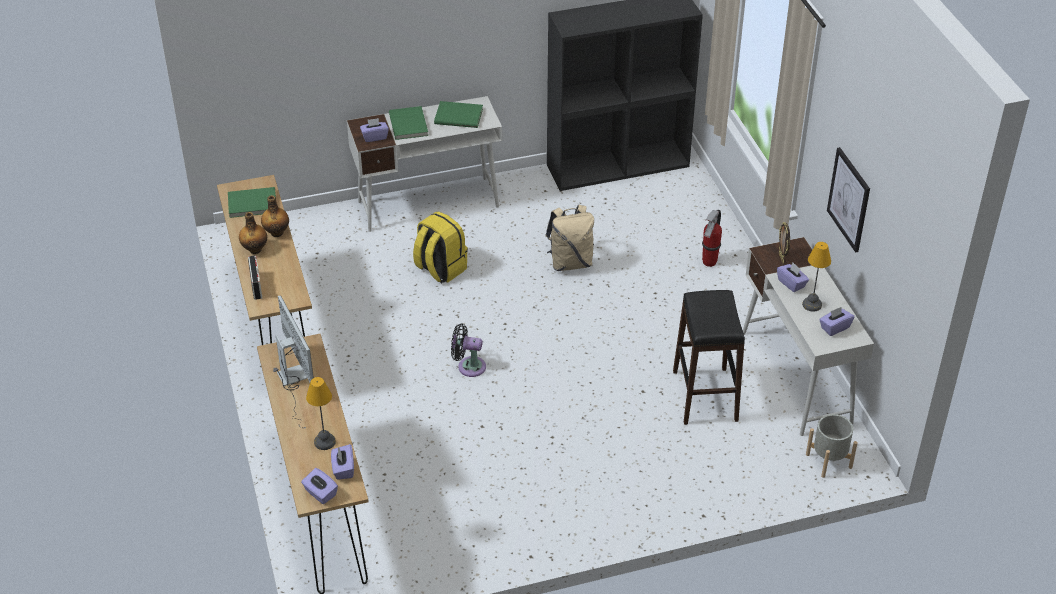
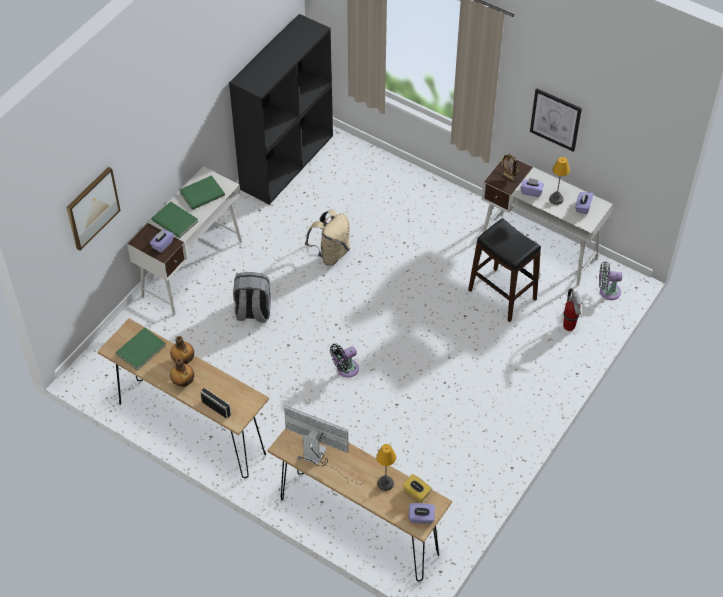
camera: 40 degrees left, 10 degrees up
purple tissue box [331,444,354,480] -> yellow tissue box [403,474,432,502]
yellow backpack [413,212,468,283] -> grey backpack [233,272,271,323]
fire extinguisher [702,210,722,267] -> fire extinguisher moved to [563,288,583,331]
grey planter [806,414,858,478] -> grey fan [599,261,622,300]
none -> picture [66,167,121,251]

